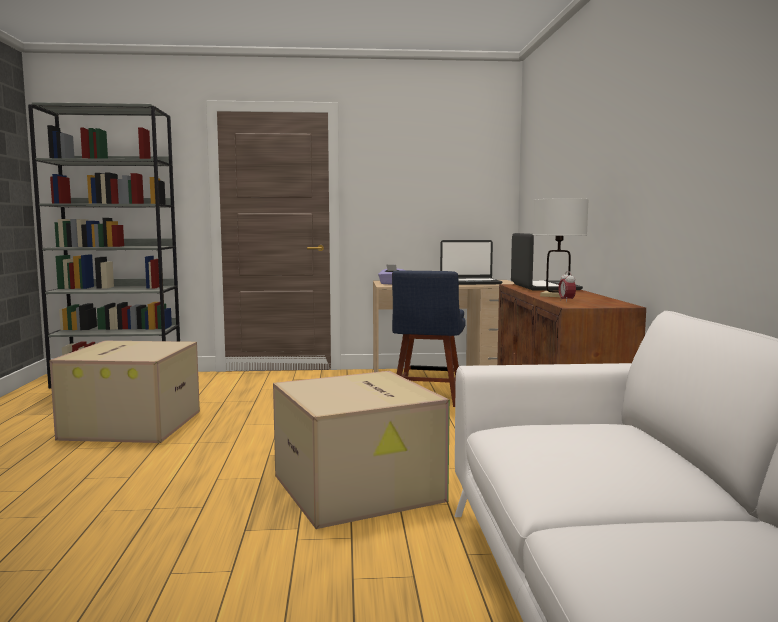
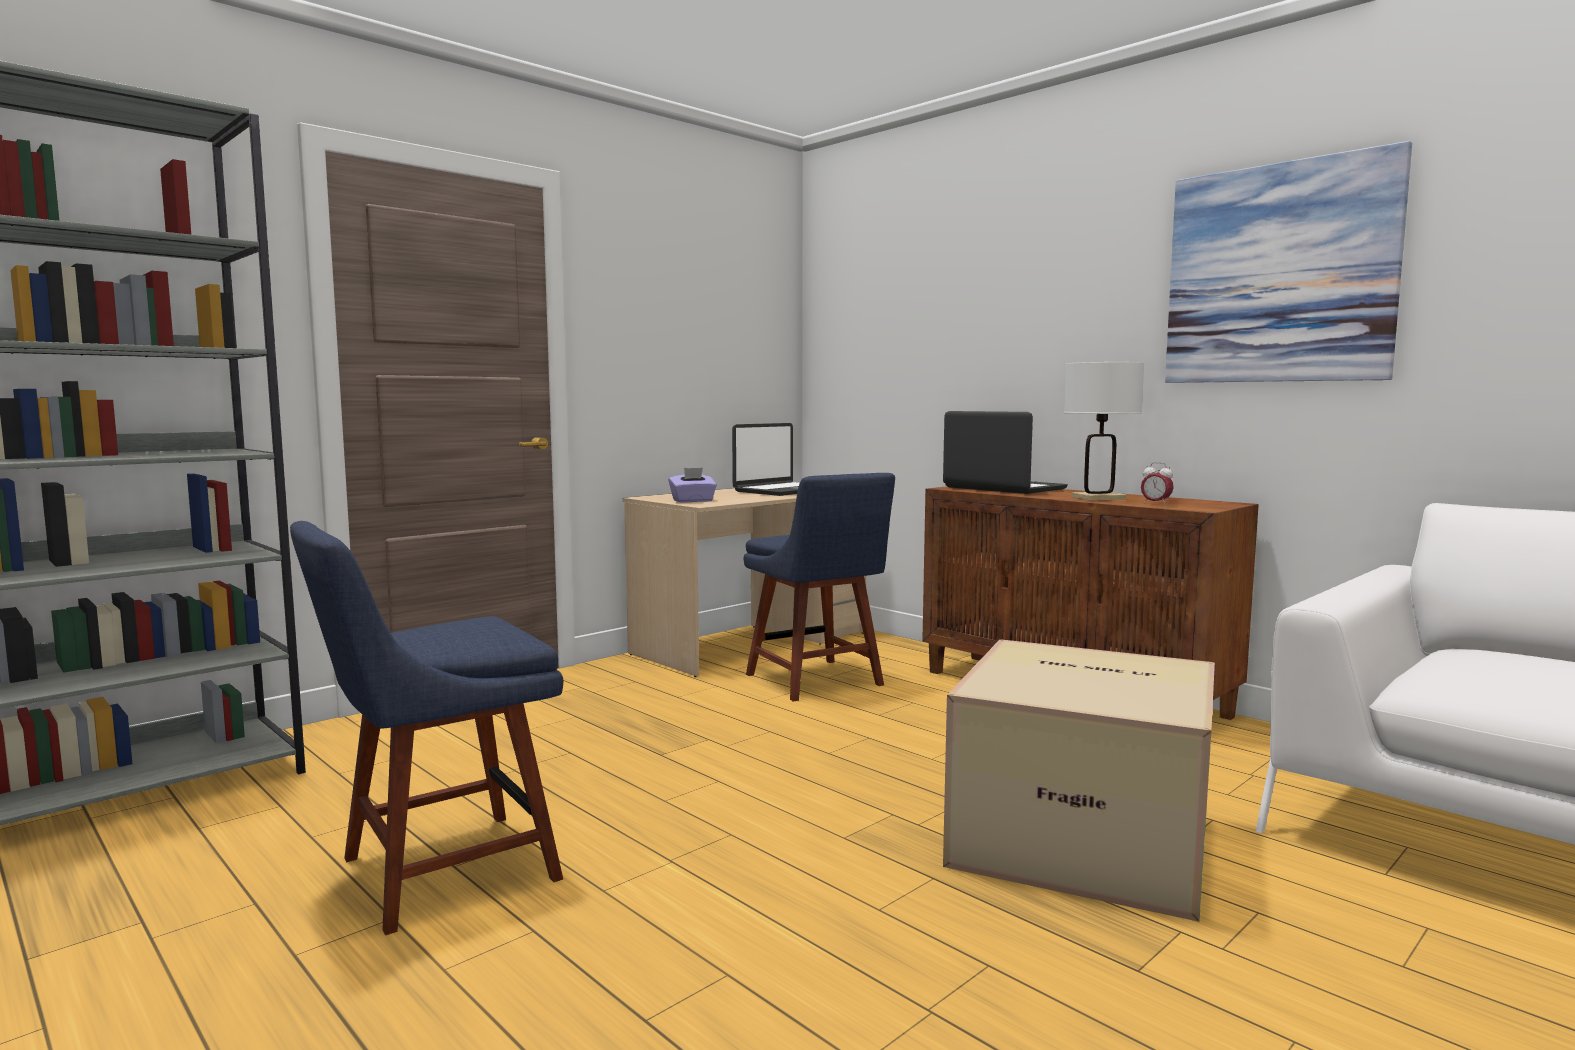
camera: 40 degrees left, 0 degrees up
cardboard box [49,341,200,443] -> blue chair [290,521,563,935]
none -> picture [1165,141,1412,383]

